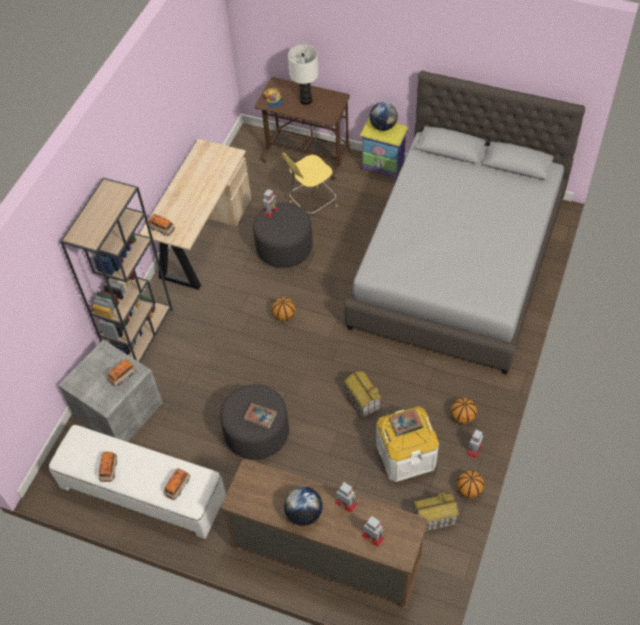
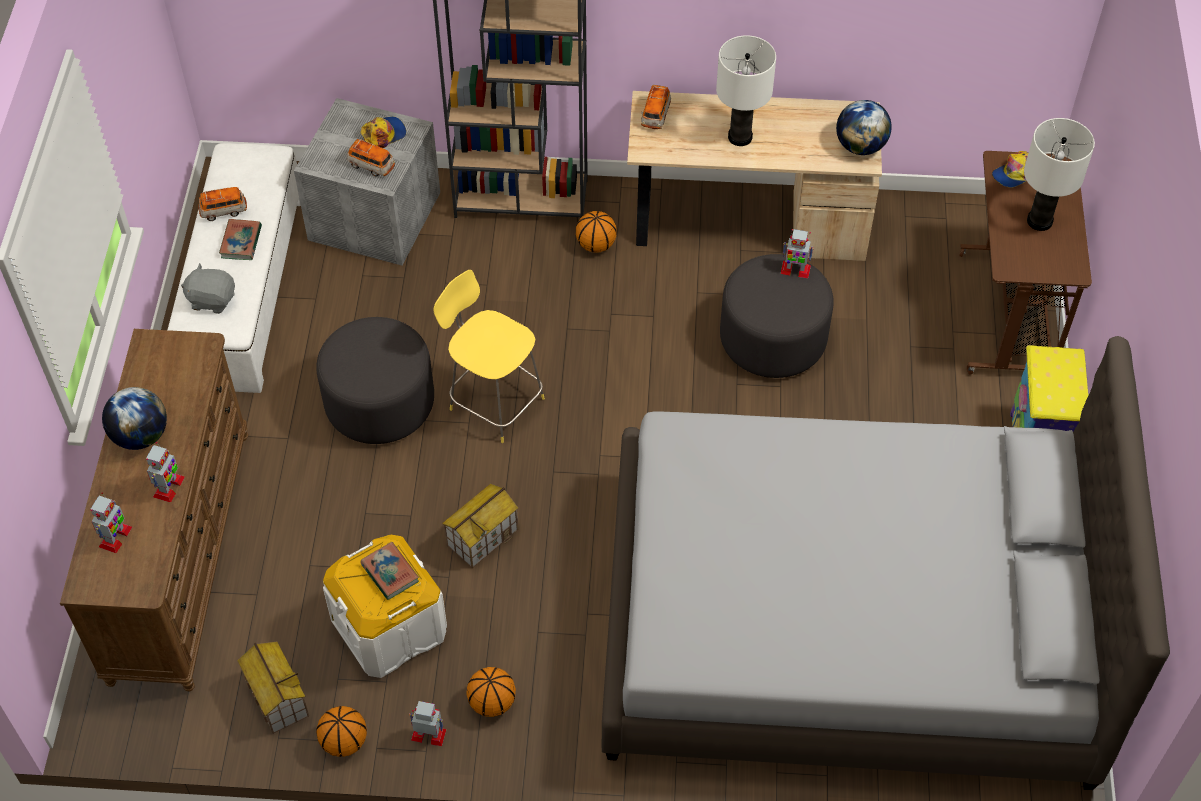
camera: 70 degrees right, 0 degrees up
toy car [164,468,190,500] -> grey plush toy [181,263,235,314]
book [243,403,277,429] -> book moved to [219,219,262,260]
basketball [272,297,296,321] -> basketball moved to [576,211,617,253]
yellow stool [282,153,337,220] -> yellow stool moved to [433,270,545,443]
globe [370,102,398,131] -> globe moved to [836,100,892,155]
none -> cap [361,117,406,148]
none -> white table lamp [716,35,776,146]

